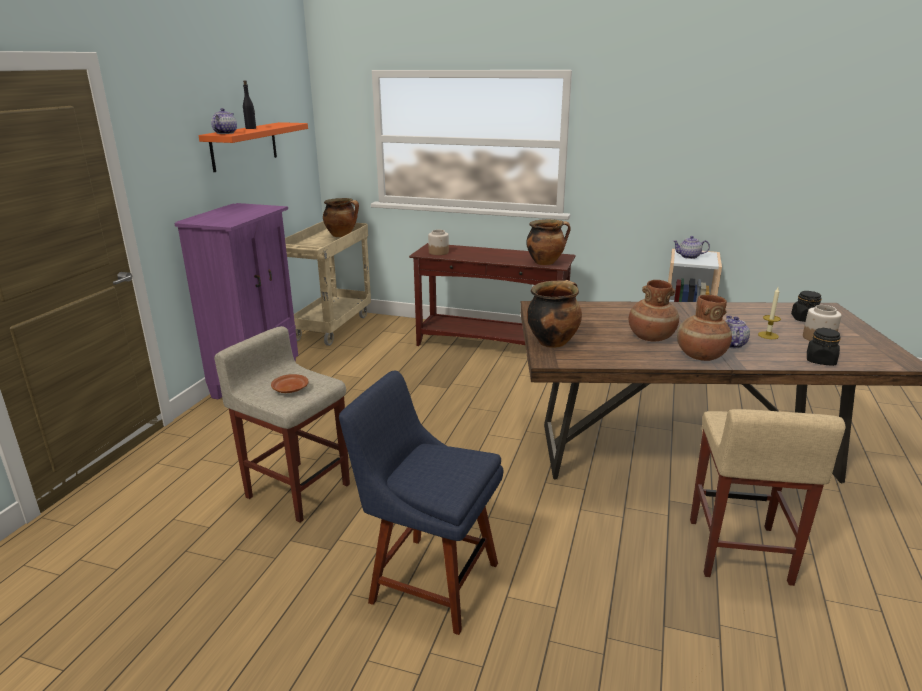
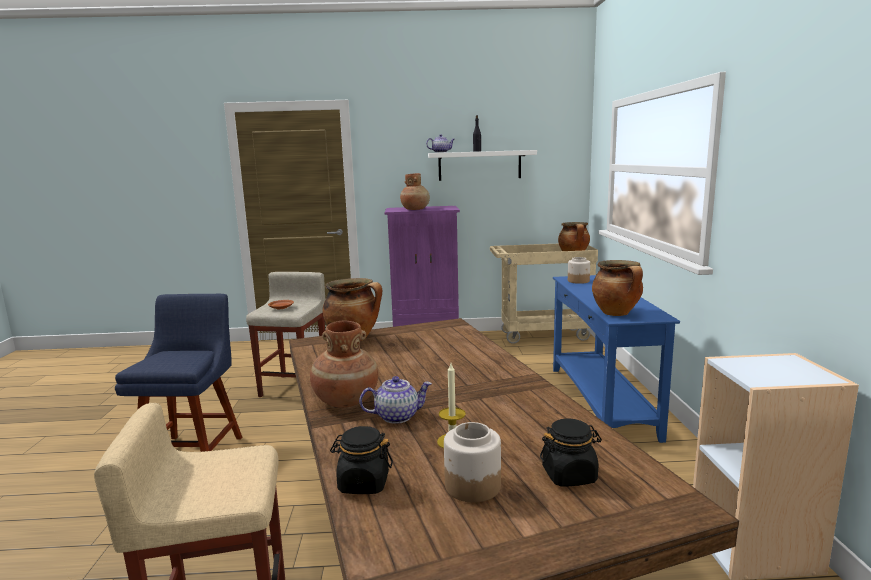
camera: 70 degrees right, 10 degrees down
orange shelf [198,122,308,172] -> white shelf [428,150,537,181]
brown console table [409,243,576,346] -> blue console table [553,275,680,443]
brown vase [629,280,679,341] -> brown vase moved to [400,173,430,210]
teapot [673,236,710,259] -> none

